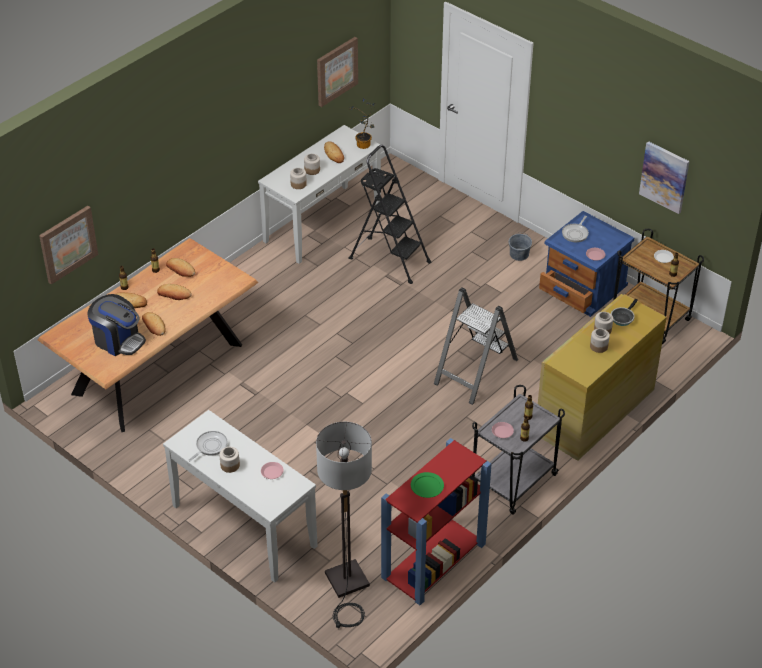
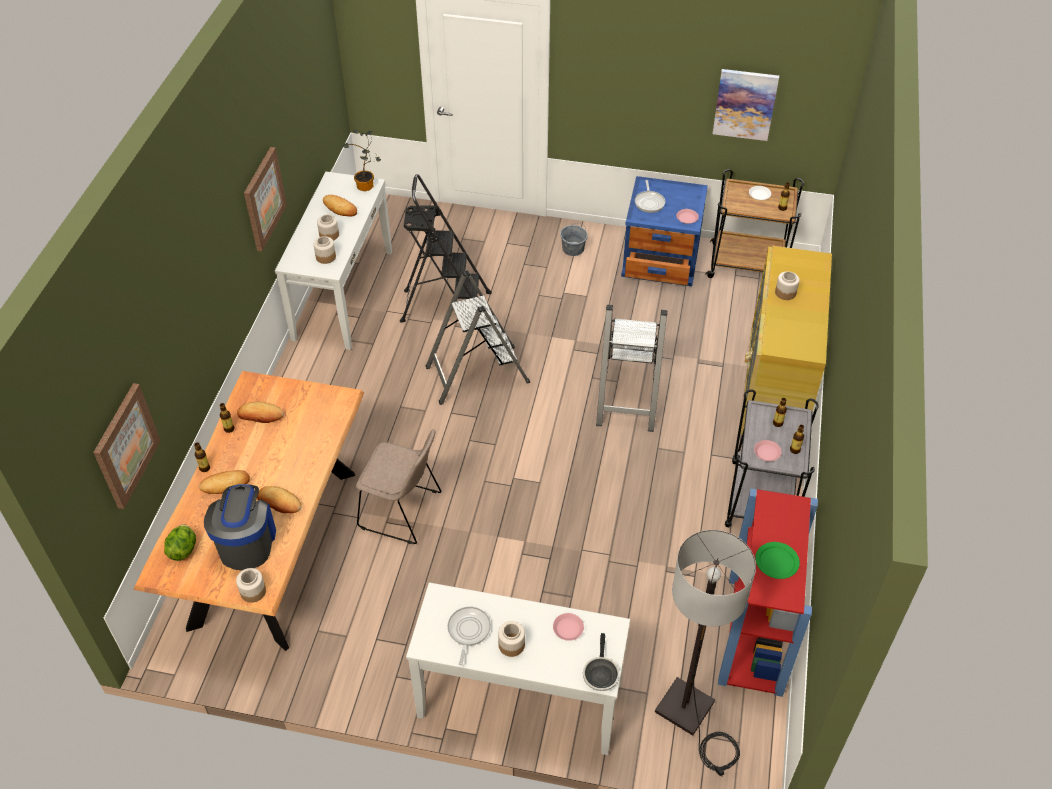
camera: 30 degrees left, 5 degrees up
coffee machine [87,294,146,356] -> coffee machine turned 90 degrees counterclockwise [204,484,276,570]
bread [157,284,192,300] -> none
picture [317,37,358,107] -> picture moved to [244,147,287,252]
jar [590,328,610,353] -> jar moved to [236,568,266,603]
frying pan [611,299,638,326] -> frying pan moved to [583,633,619,691]
none -> lettuce [164,524,196,561]
none -> beige chair [356,429,441,544]
none -> grey step ladder [425,271,530,405]

